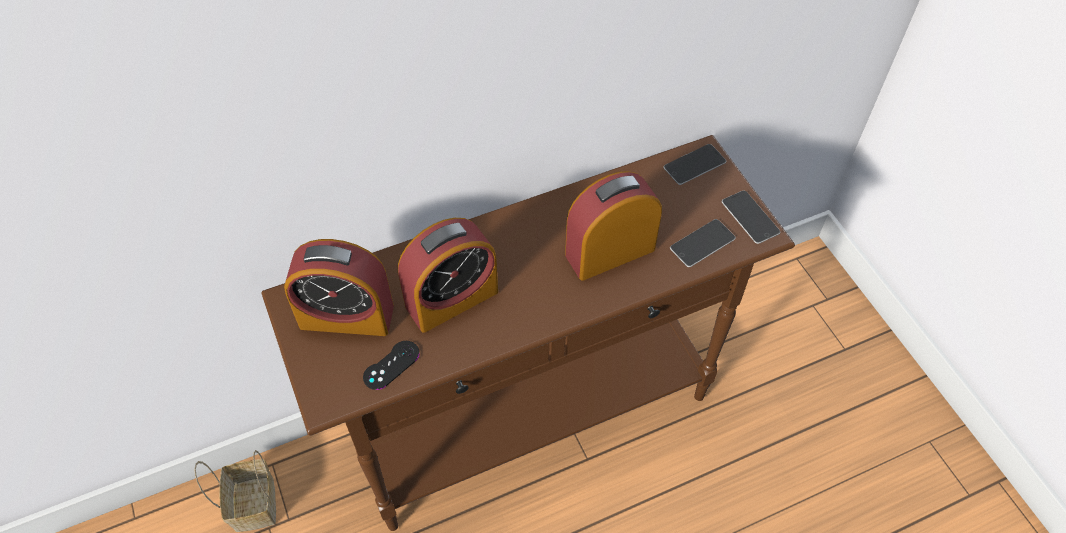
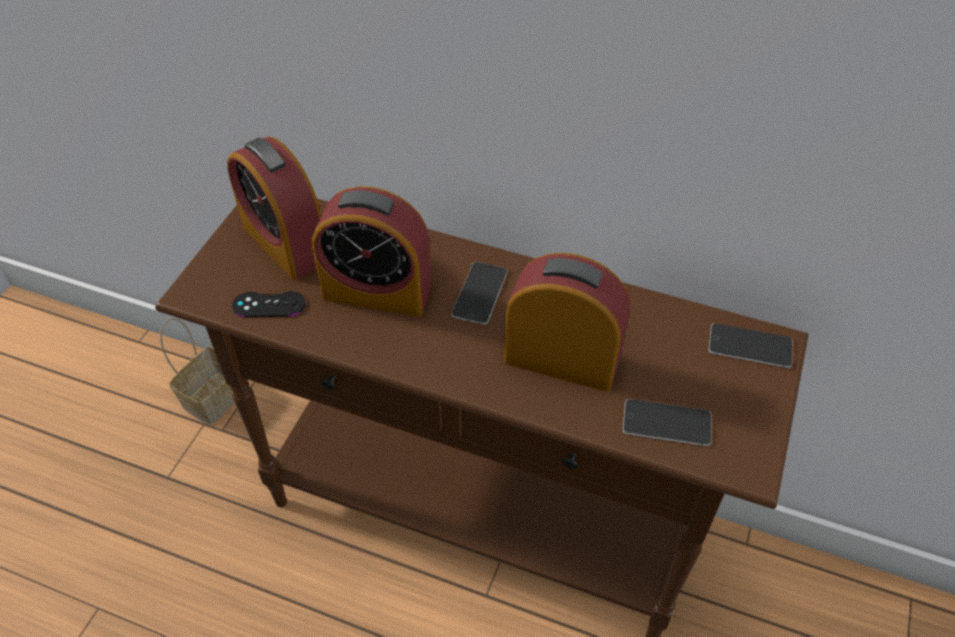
camera: 45 degrees right, 5 degrees down
phone [722,190,780,244] -> phone moved to [451,262,508,325]

